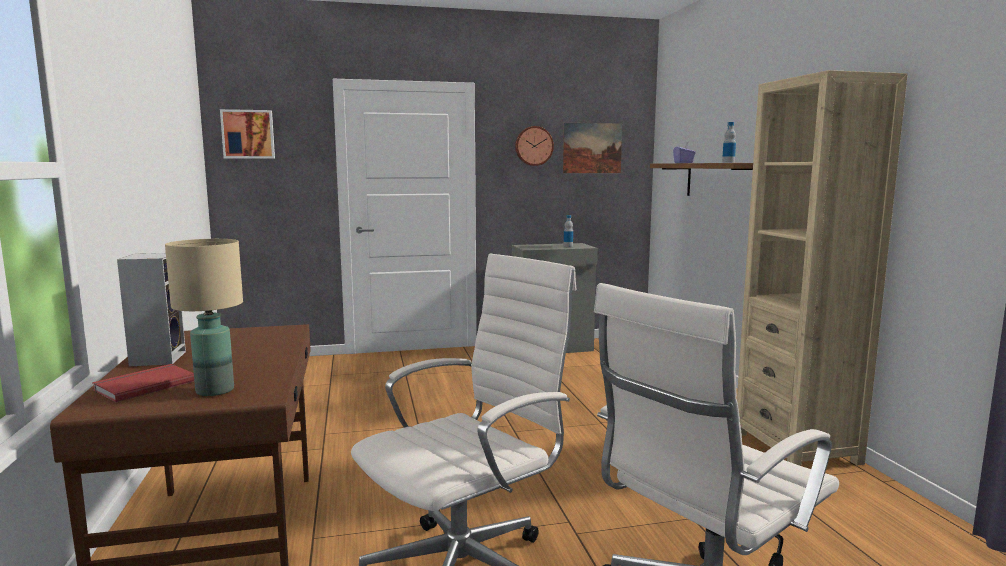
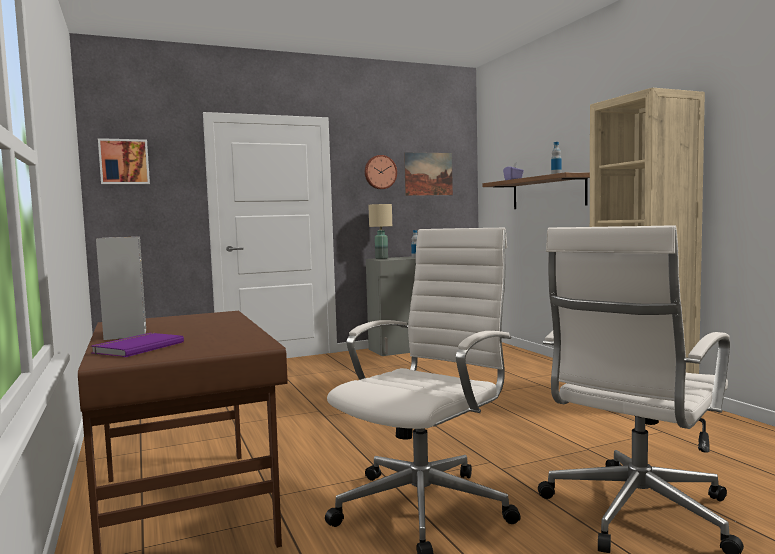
camera: 10 degrees left, 5 degrees down
red book [92,364,194,402] -> purple book [91,333,184,357]
beige table lamp [165,239,243,396] -> beige table lamp moved to [368,204,392,259]

